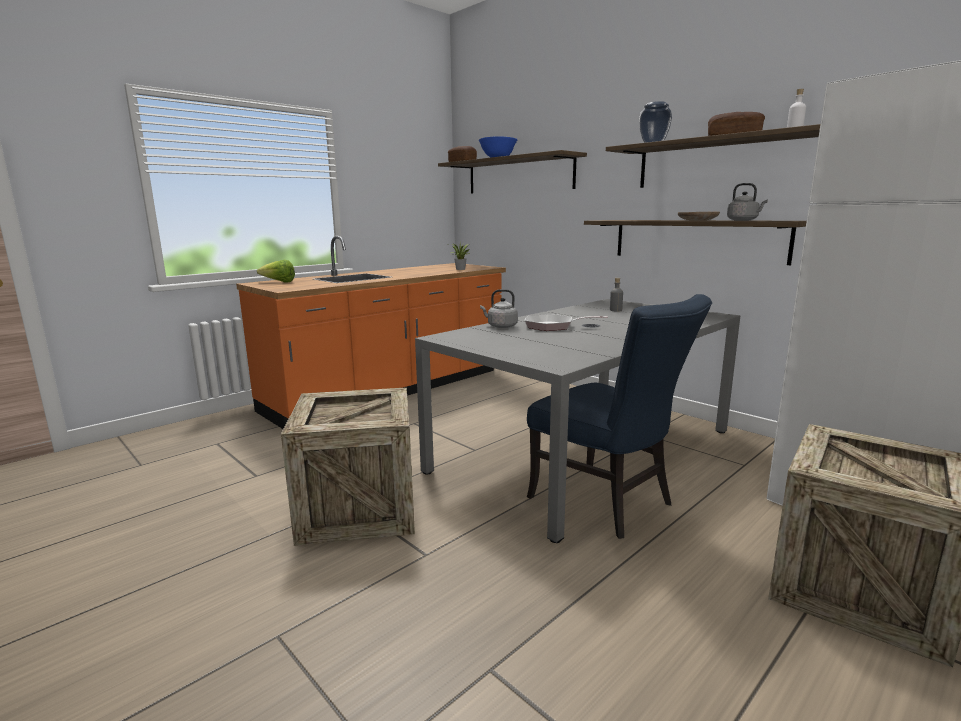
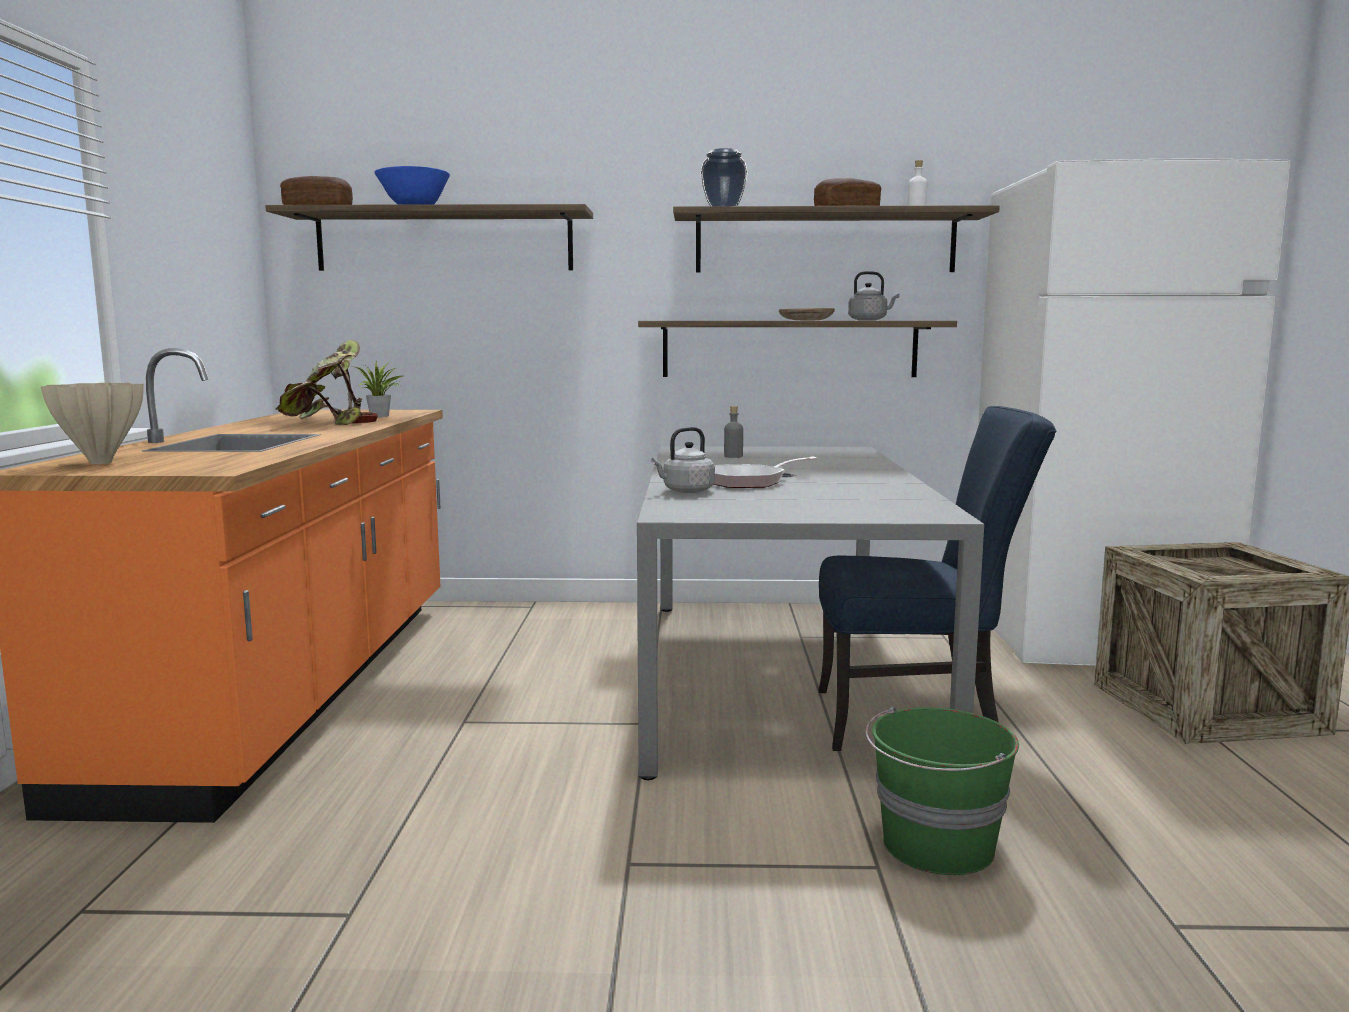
camera: 45 degrees left, 5 degrees down
lettuce [257,260,295,283] -> beige vase [41,383,144,464]
crate [281,387,415,546] -> none
none -> potted plant [275,340,378,425]
none -> green bucket [866,707,1019,875]

